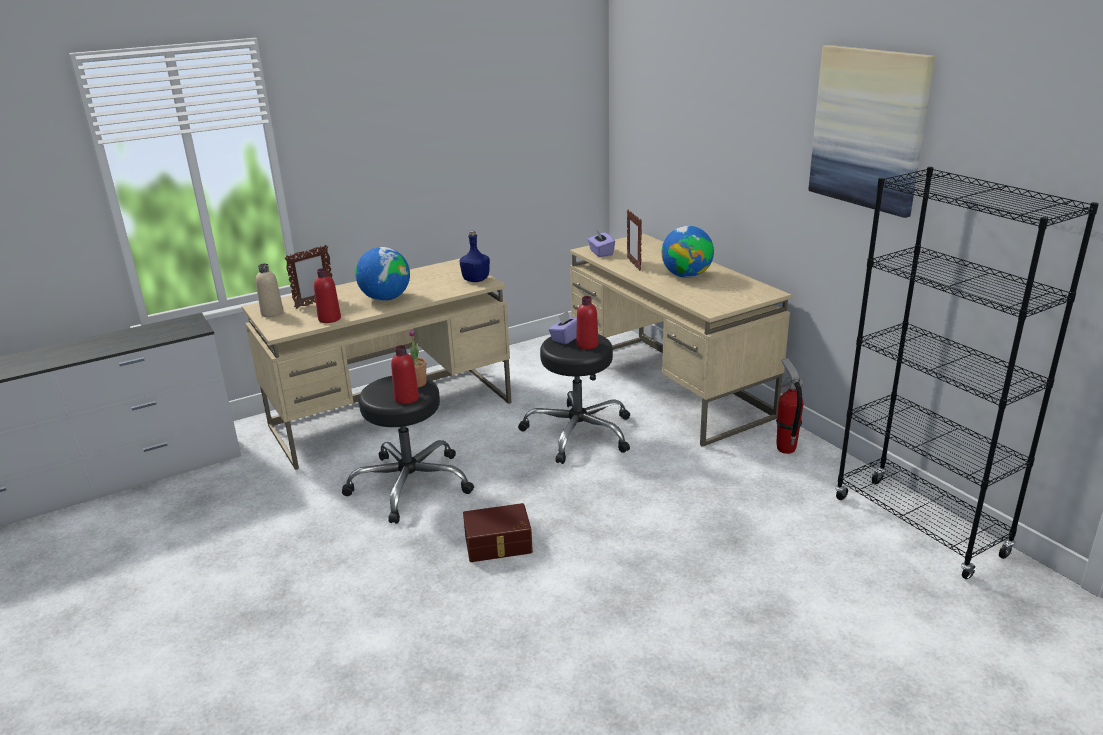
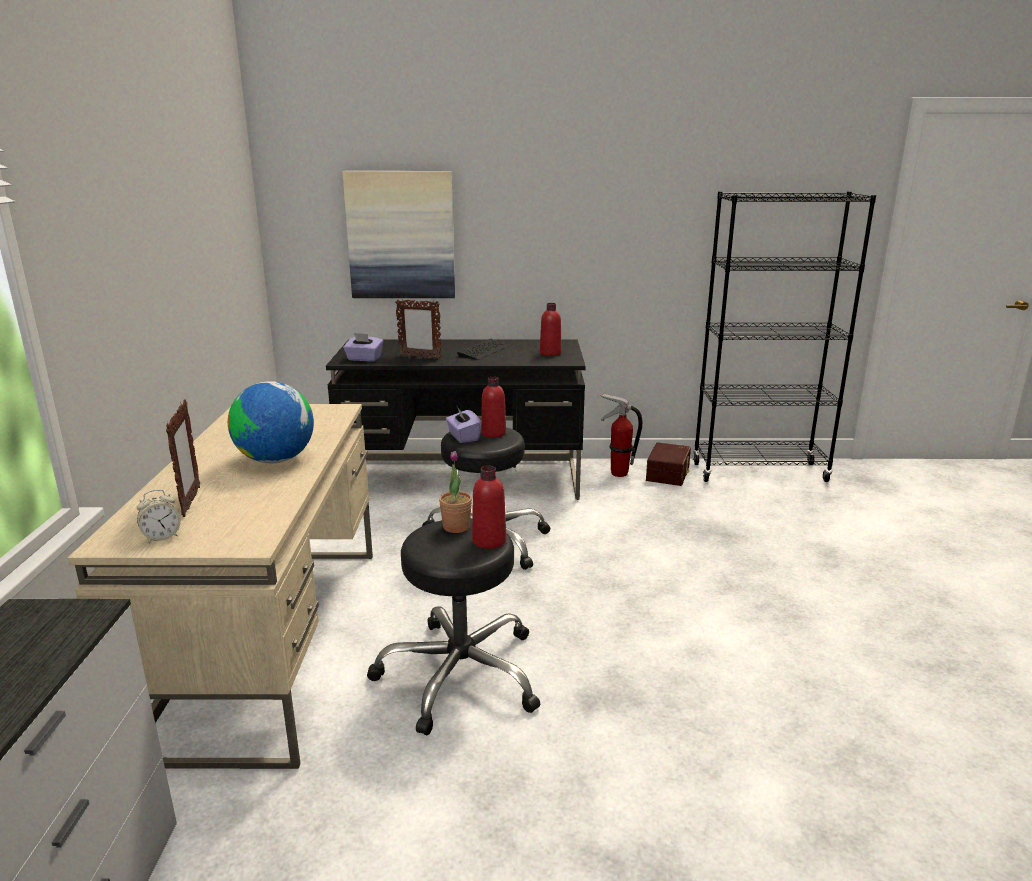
camera: 60 degrees left, 5 degrees down
beige bottle [256,264,283,317] -> alarm clock [136,490,181,544]
red bottle [314,268,341,323] -> red bottle moved to [540,303,561,356]
blue bottle [459,231,490,282] -> none
brown storage box [463,503,533,562] -> brown storage box moved to [646,442,691,486]
beige desk [570,233,792,447] -> black desk [326,339,586,500]
globe [661,226,714,278] -> keyboard [457,339,508,360]
picture [808,45,935,218] -> picture moved to [342,171,455,298]

